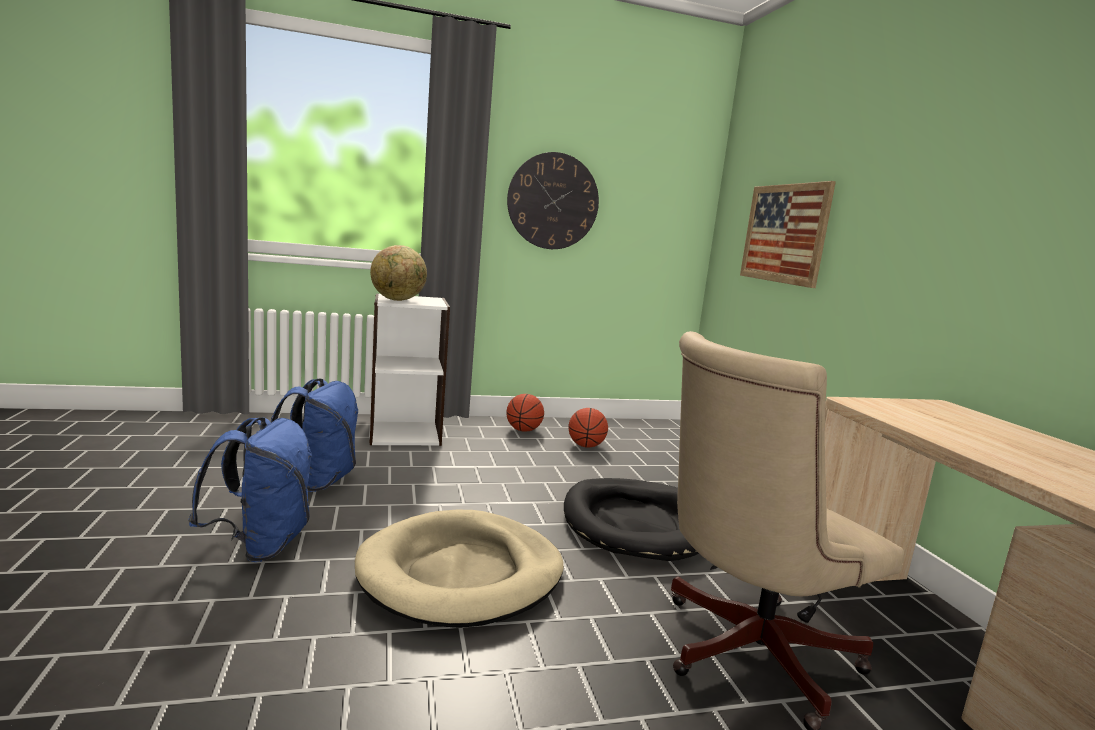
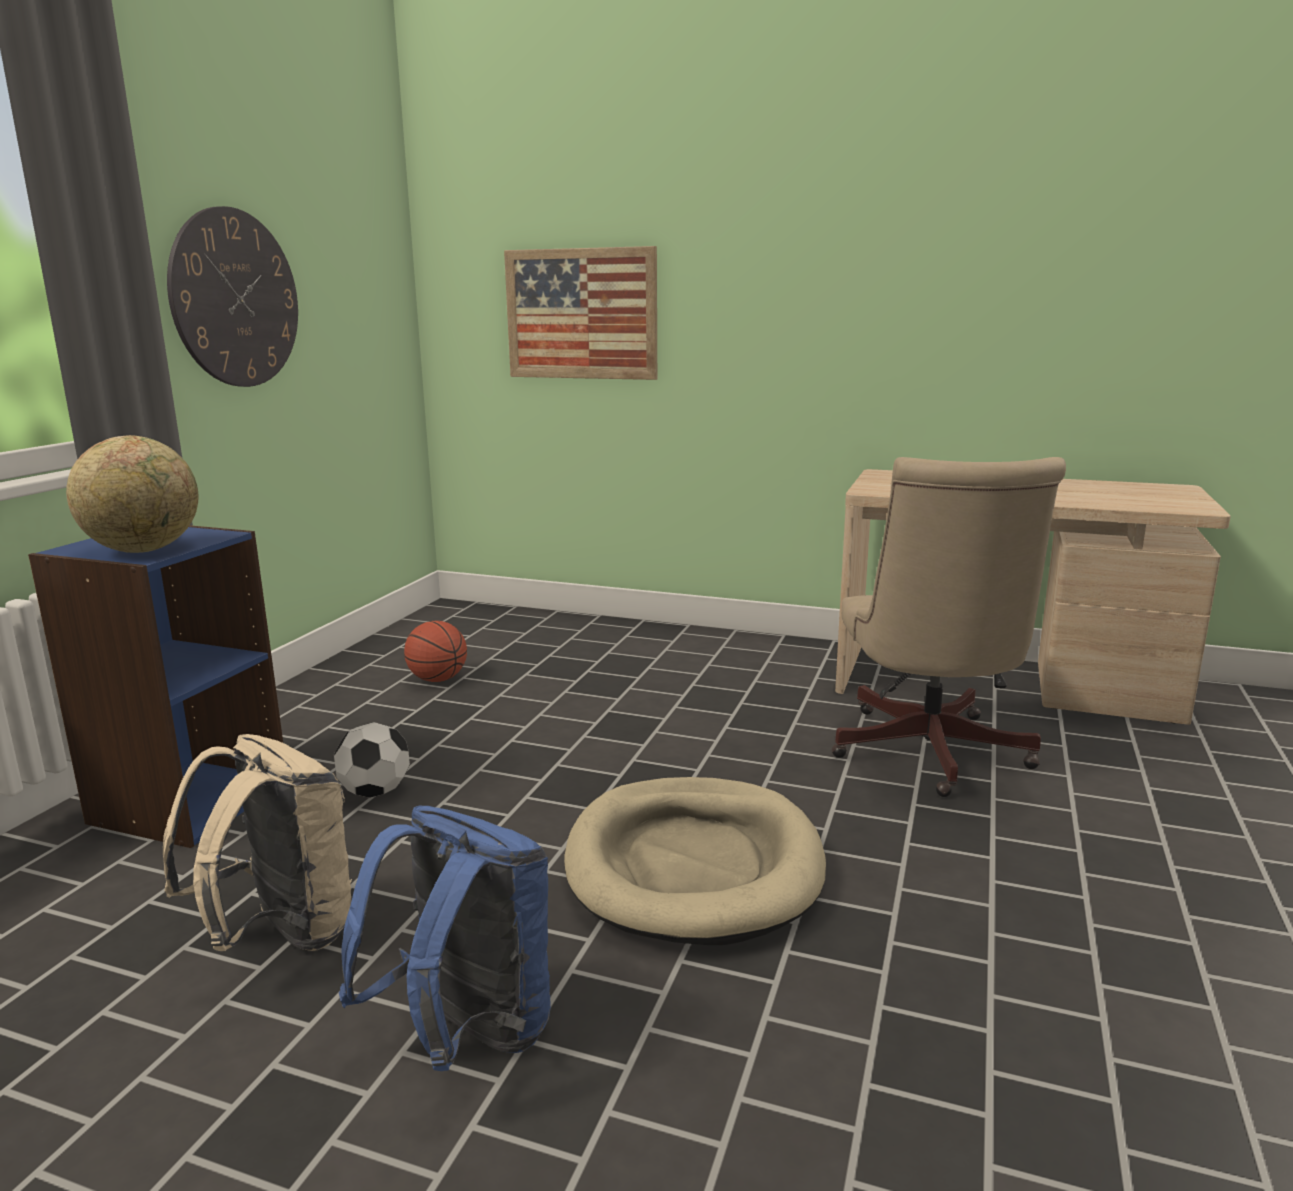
camera: 55 degrees left, 5 degrees up
blue backpack [270,378,358,492] -> beige backpack [163,734,352,951]
white bookcase [369,293,450,446] -> blue bookcase [28,525,283,848]
basketball [506,394,544,432] -> none
black dog bed [564,478,699,561] -> none
none -> football [334,722,410,798]

